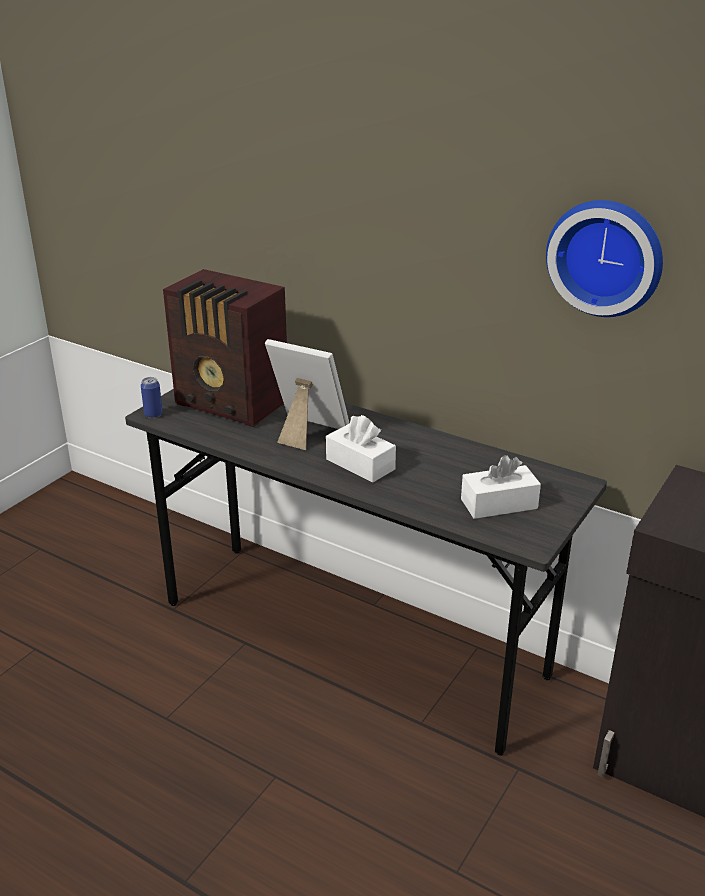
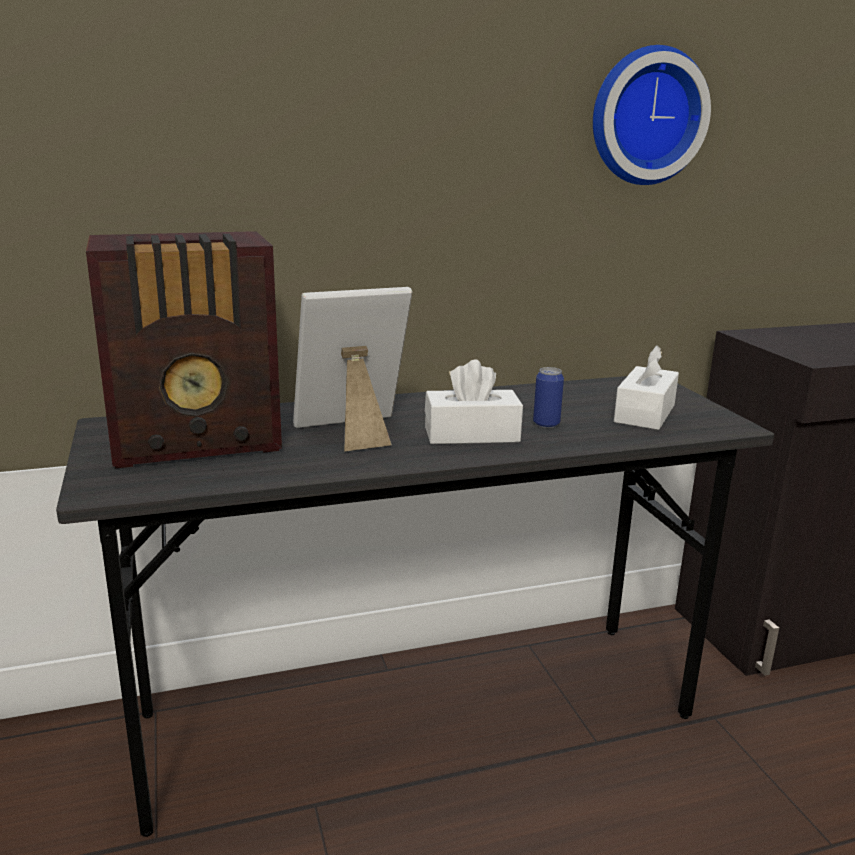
camera: 50 degrees left, 10 degrees down
can [141,377,163,418] -> can moved to [533,367,564,428]

